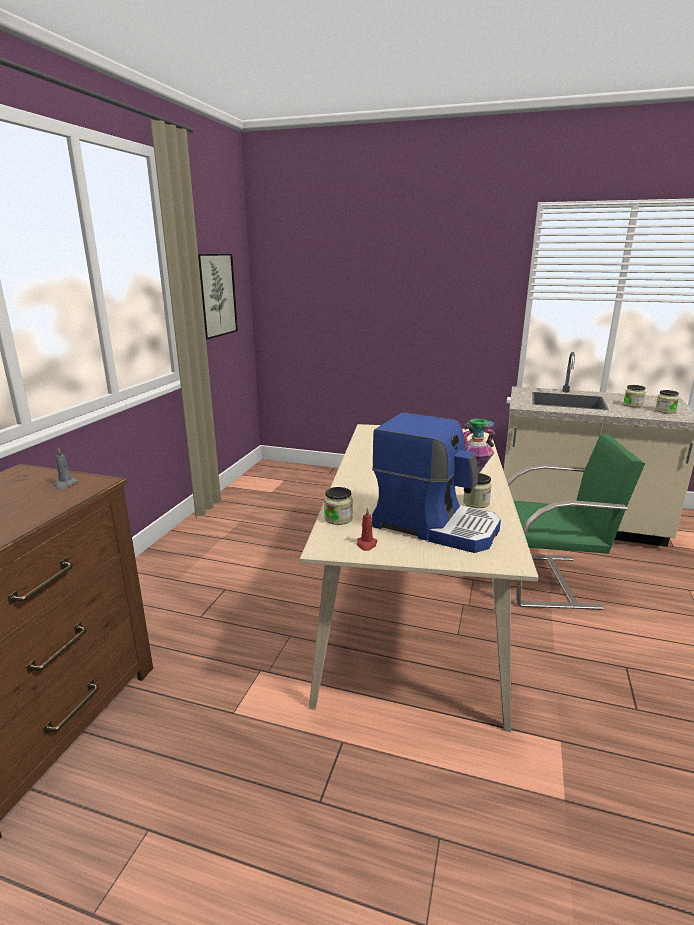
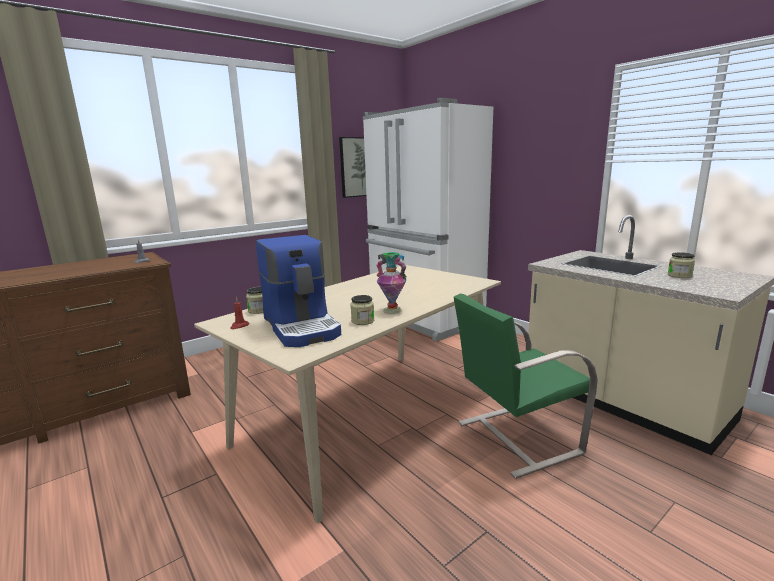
camera: 35 degrees right, 5 degrees down
green chair [507,433,645,610] -> green chair turned 120 degrees clockwise [454,293,598,479]
jar [655,390,679,414] -> none
none -> white fridge [363,98,493,341]

